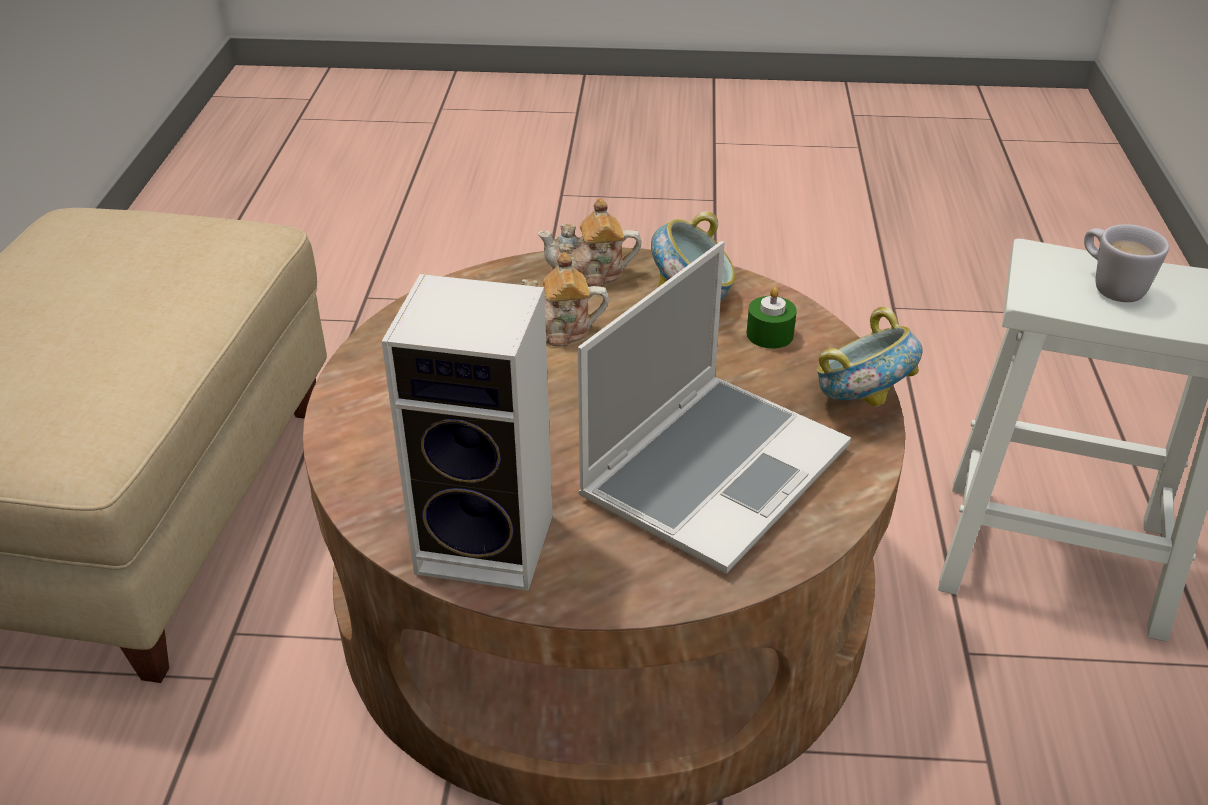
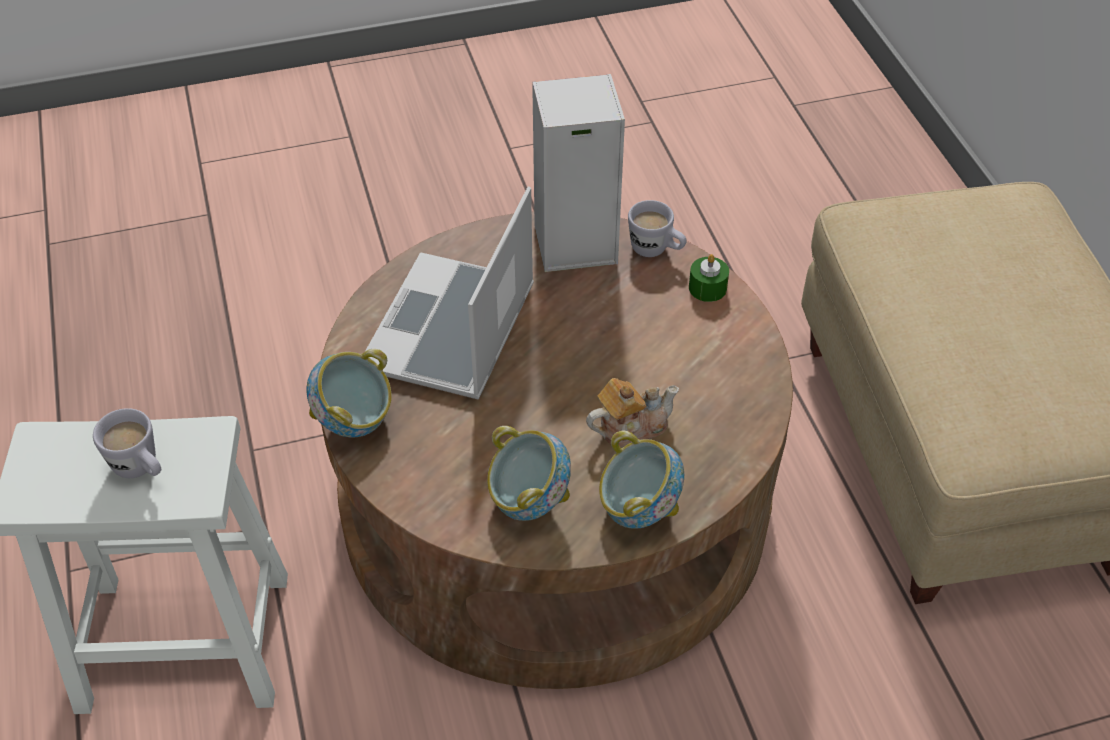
camera: 160 degrees right, 10 degrees up
teapot [537,198,641,287] -> bowl [599,431,684,529]
green candle [746,287,797,349] -> green candle moved to [689,254,729,302]
none -> white mug [628,200,687,257]

